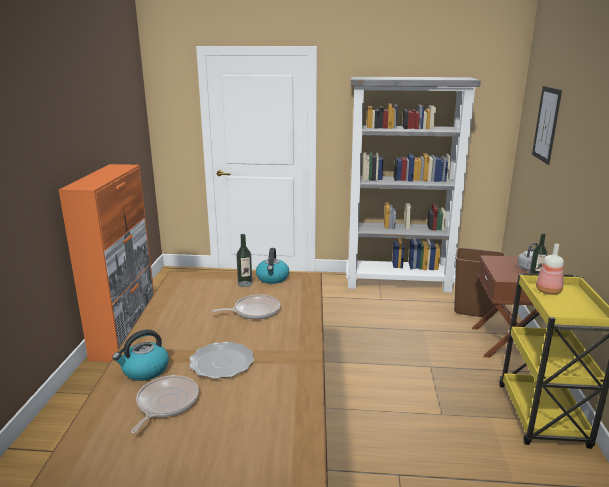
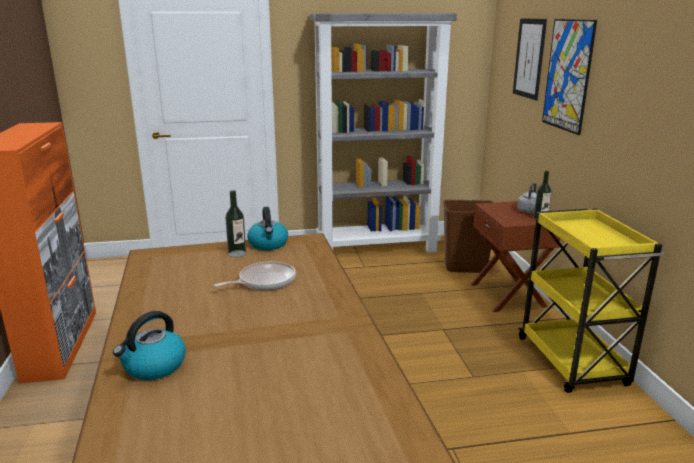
camera: 15 degrees left, 0 degrees up
frying pan [131,375,199,433] -> none
plate [189,342,254,379] -> none
bottle [536,244,564,295] -> none
none -> picture [542,19,597,135]

